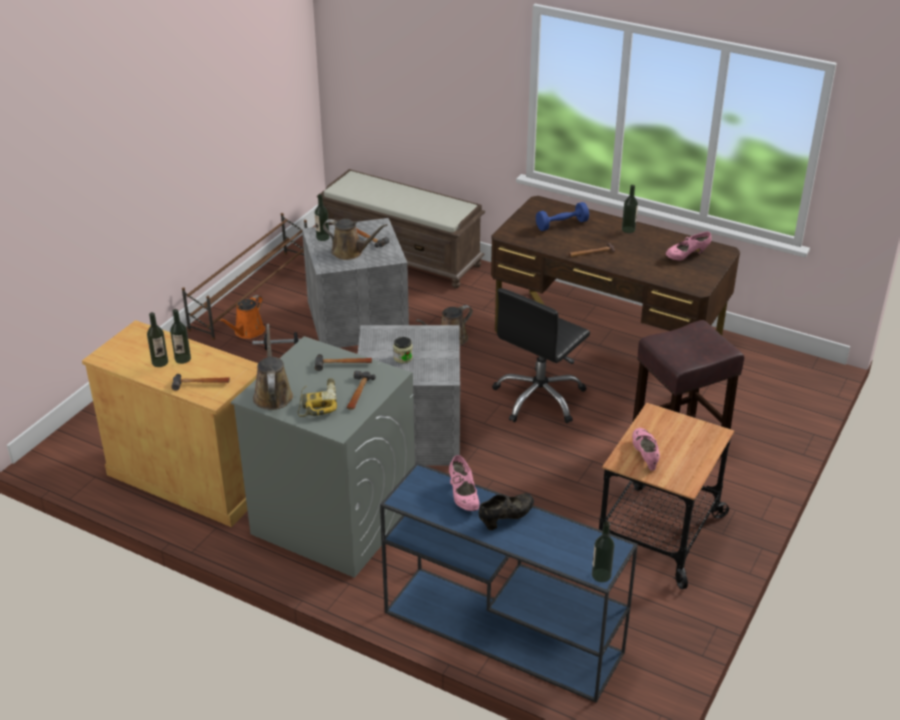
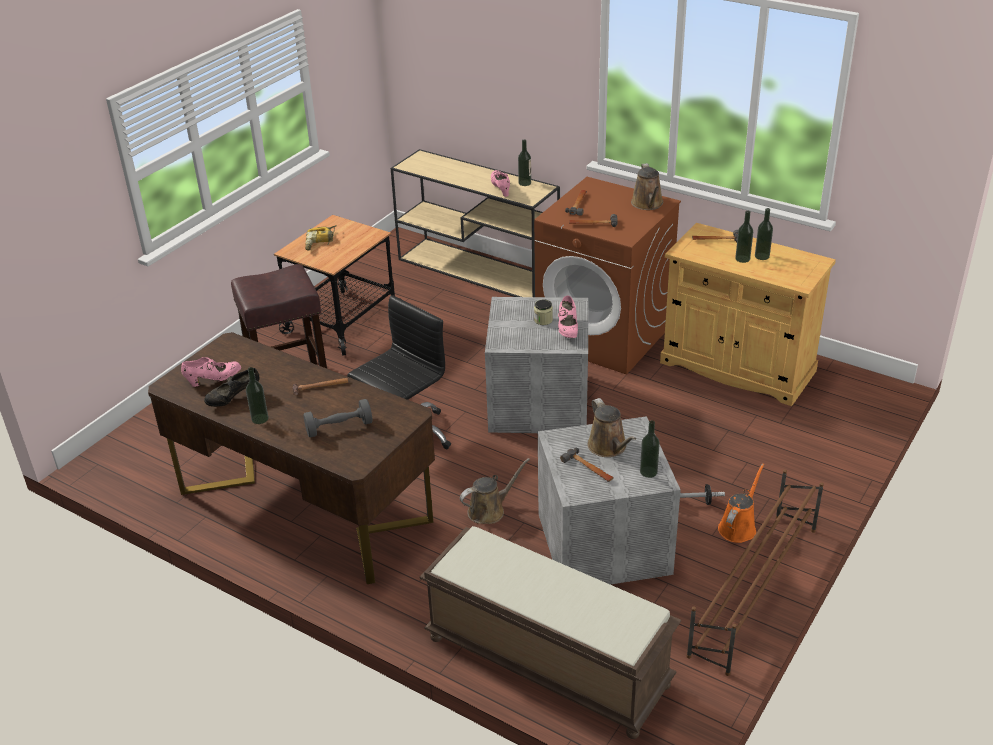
camera: 175 degrees left, 0 degrees up
grey washing machine [231,336,415,578] -> brown washing machine [534,177,681,375]
power drill [298,378,337,417] -> power drill moved to [305,225,337,251]
brown watering can [323,219,388,260] -> brown watering can turned 135 degrees counterclockwise [588,398,636,457]
blue console table [380,463,638,703] -> beige console table [391,149,560,297]
black shoe [479,493,534,530] -> black shoe moved to [204,368,260,407]
blue dumbbell [536,202,589,231] -> grey dumbbell [303,399,373,438]
bottle [592,521,615,582] -> bottle moved to [518,139,531,186]
pink shoe [632,428,660,471] -> pink shoe moved to [558,295,578,338]

